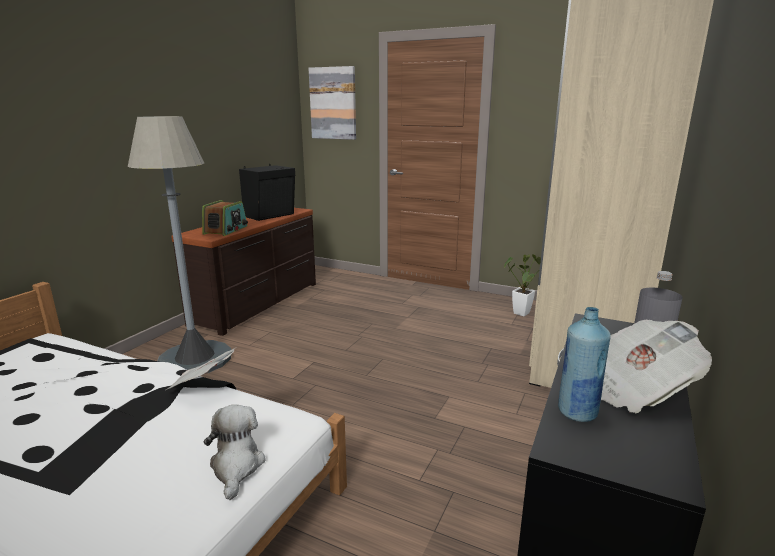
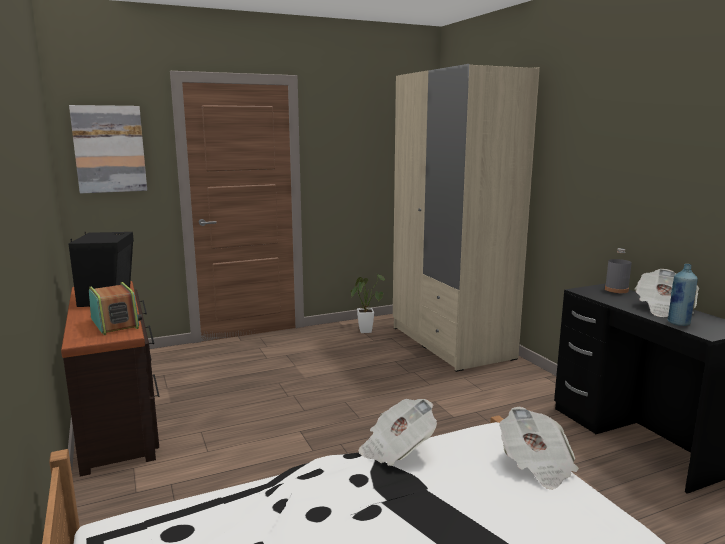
camera: 50 degrees left, 5 degrees down
grey floor lamp [128,116,231,373] -> none
plush toy [204,405,266,500] -> newspaper [499,407,579,490]

